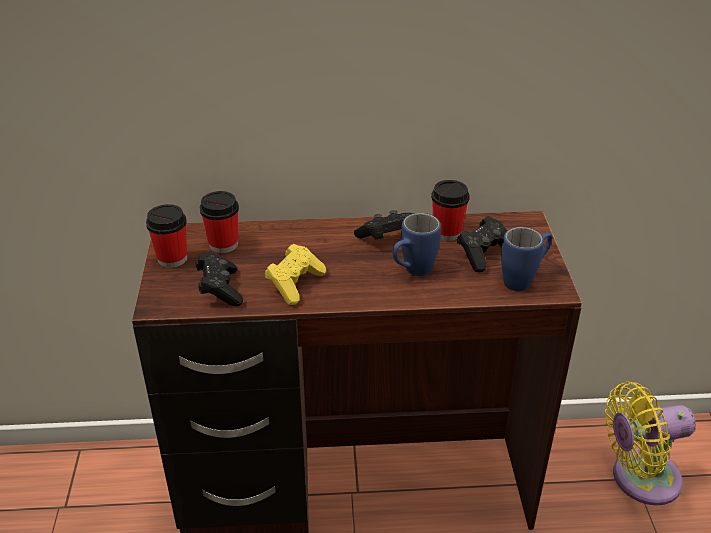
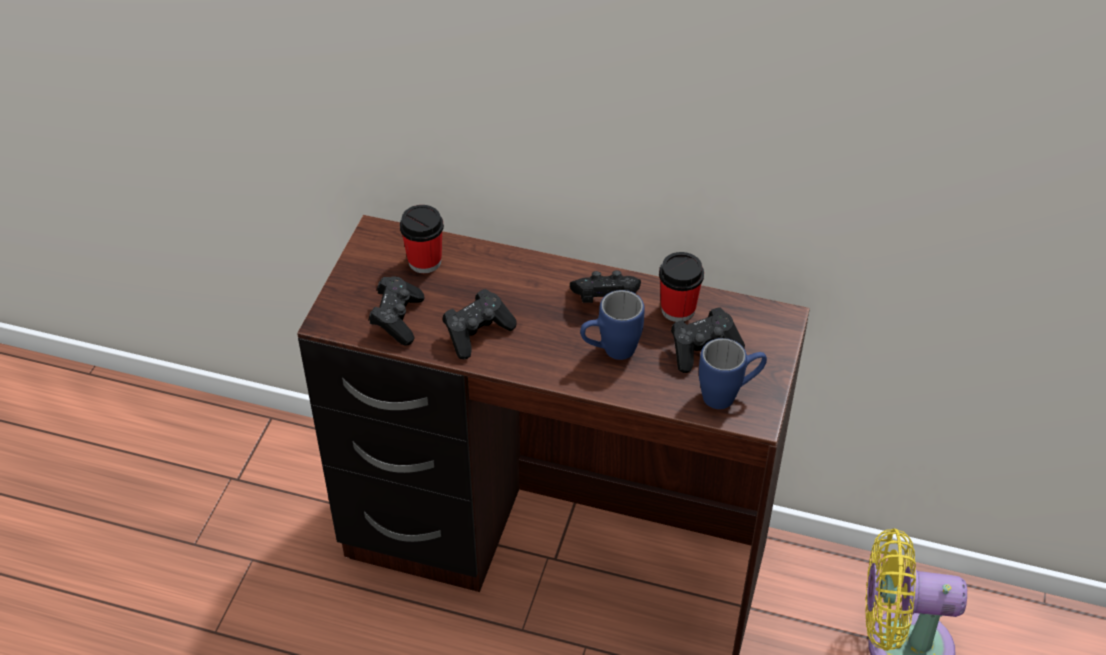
camera: 20 degrees right, 10 degrees up
cup [146,204,187,268] -> none
yellow game controller [265,244,326,305] -> black game controller [443,289,517,360]

